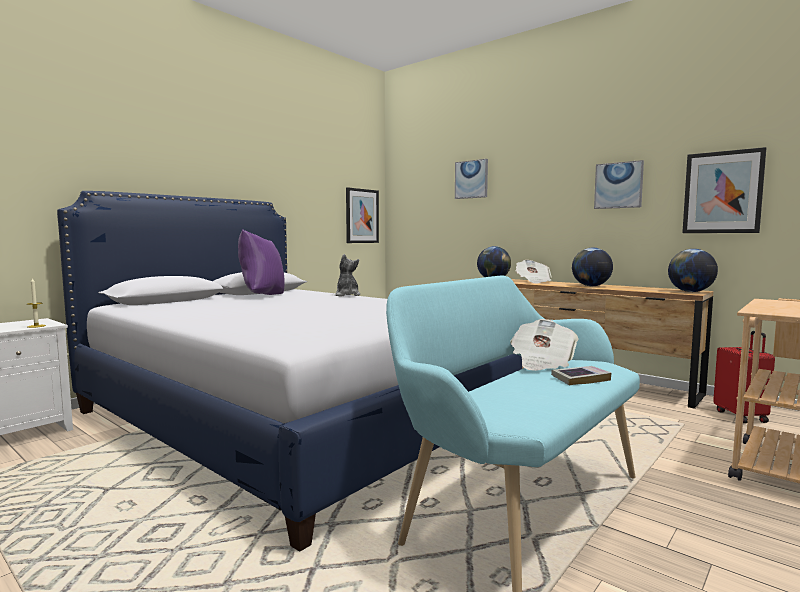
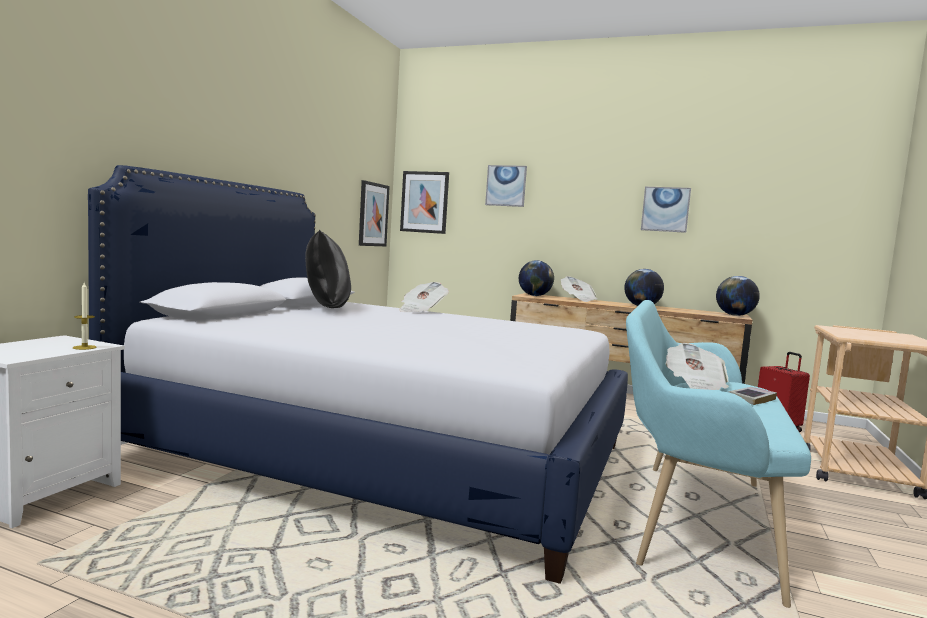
camera: 20 degrees left, 0 degrees up
purple pillow [238,229,285,295] -> black pillow [305,230,351,308]
plush toy [335,254,360,296] -> newspaper [399,282,449,312]
picture [682,147,766,233] -> picture moved to [400,171,449,234]

